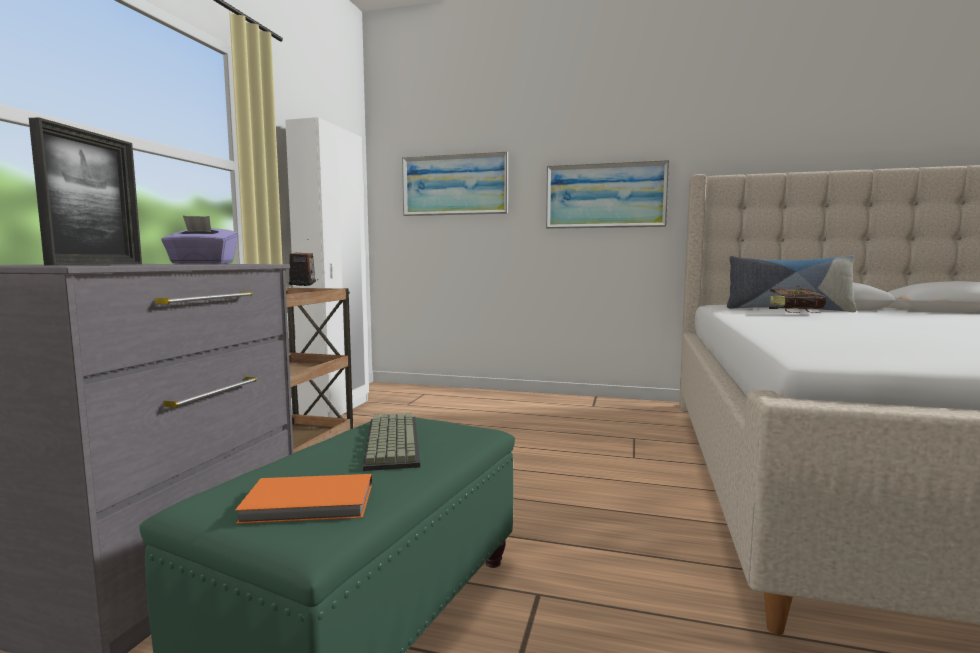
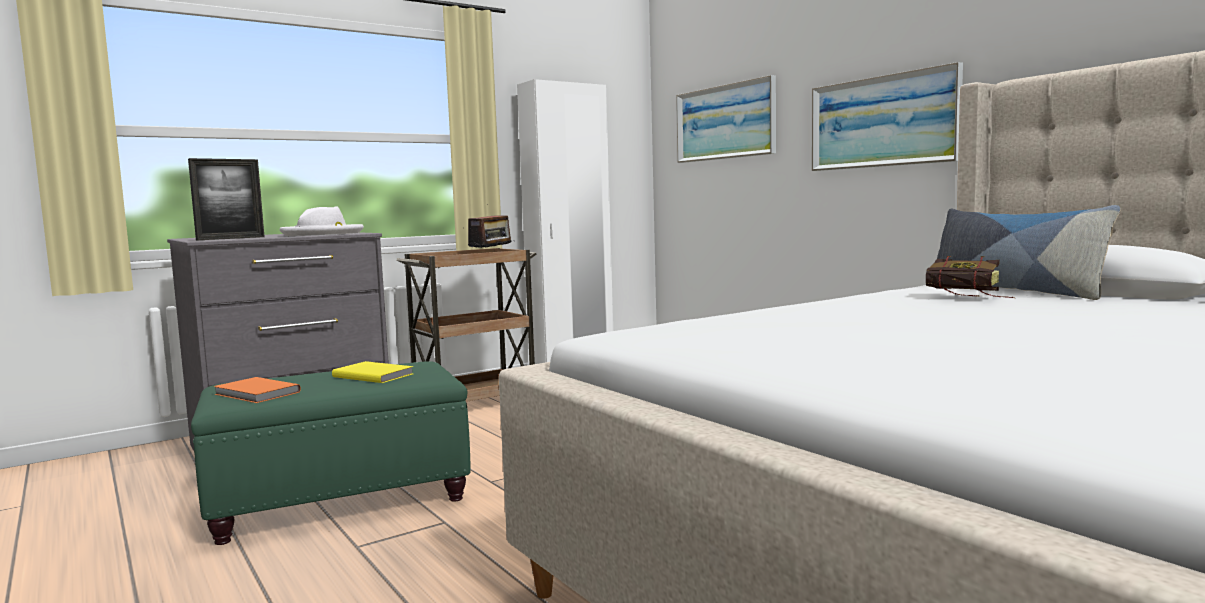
camera: 40 degrees right, 0 degrees up
purple tissue box [161,216,238,264] -> white hat [280,206,364,236]
keyboard [363,413,420,471] -> yellow book [332,361,413,383]

